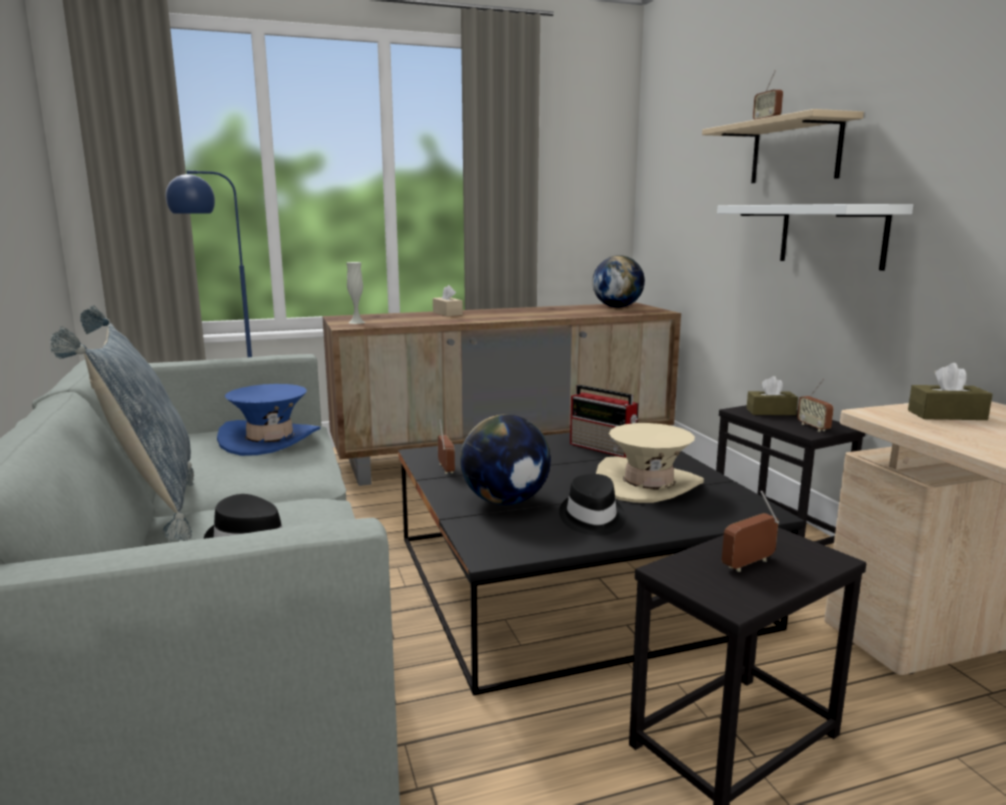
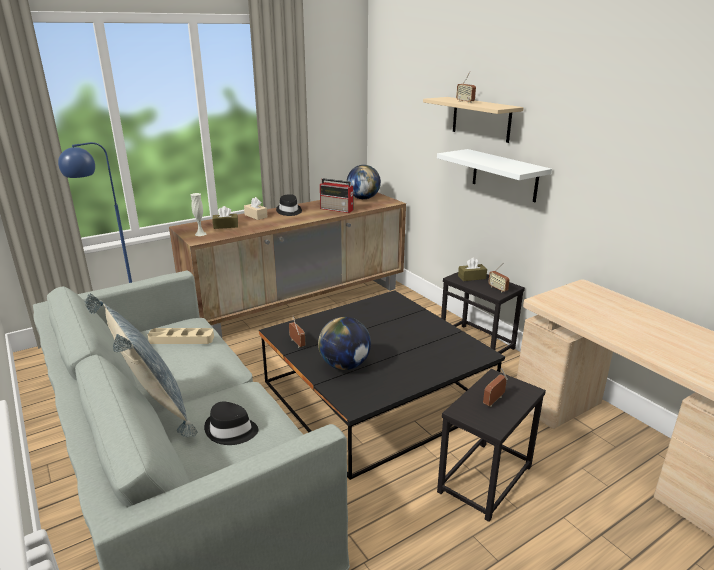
camera: 15 degrees left, 10 degrees up
blue hat [217,384,320,456] -> beige tray [148,328,214,344]
black hat [559,474,625,536] -> black hat moved to [276,194,302,216]
radio [570,385,639,458] -> radio moved to [320,178,354,213]
beige hat [596,423,704,503] -> none
brown tissue box [908,363,993,420] -> brown tissue box moved to [212,206,238,229]

